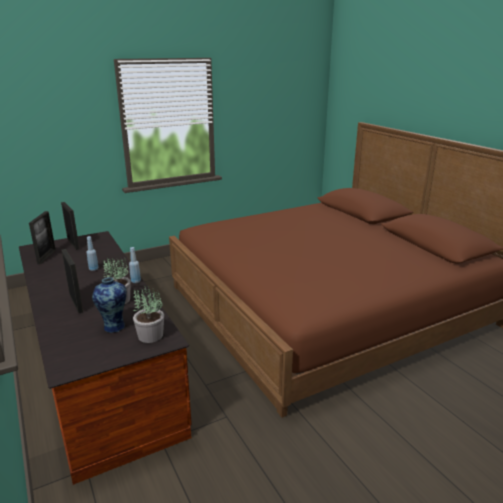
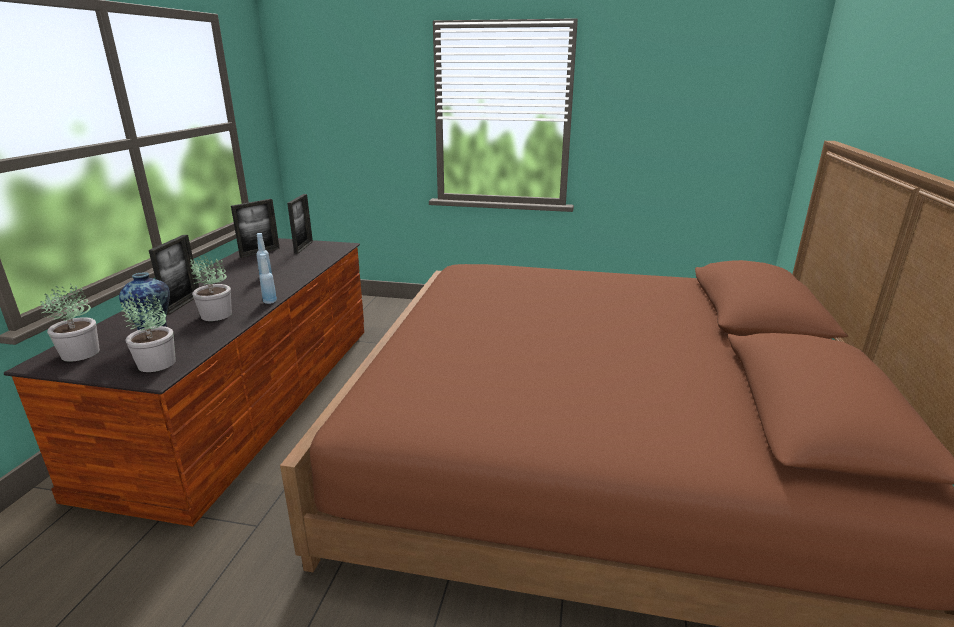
camera: 40 degrees right, 0 degrees up
none -> potted plant [40,285,100,362]

